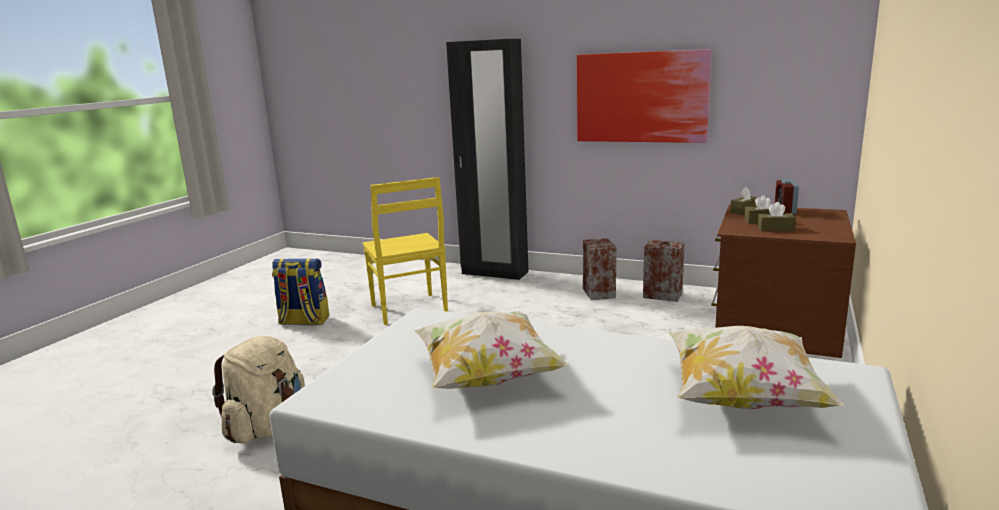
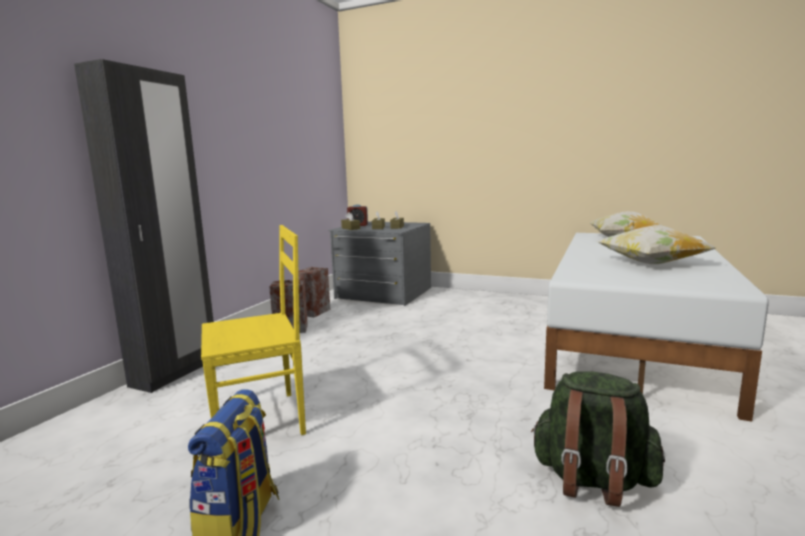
camera: 90 degrees left, 5 degrees down
beige backpack [212,336,305,444] -> green backpack [531,372,665,507]
picture [577,49,712,143] -> none
brown dresser [711,205,856,358] -> grey dresser [328,221,431,306]

